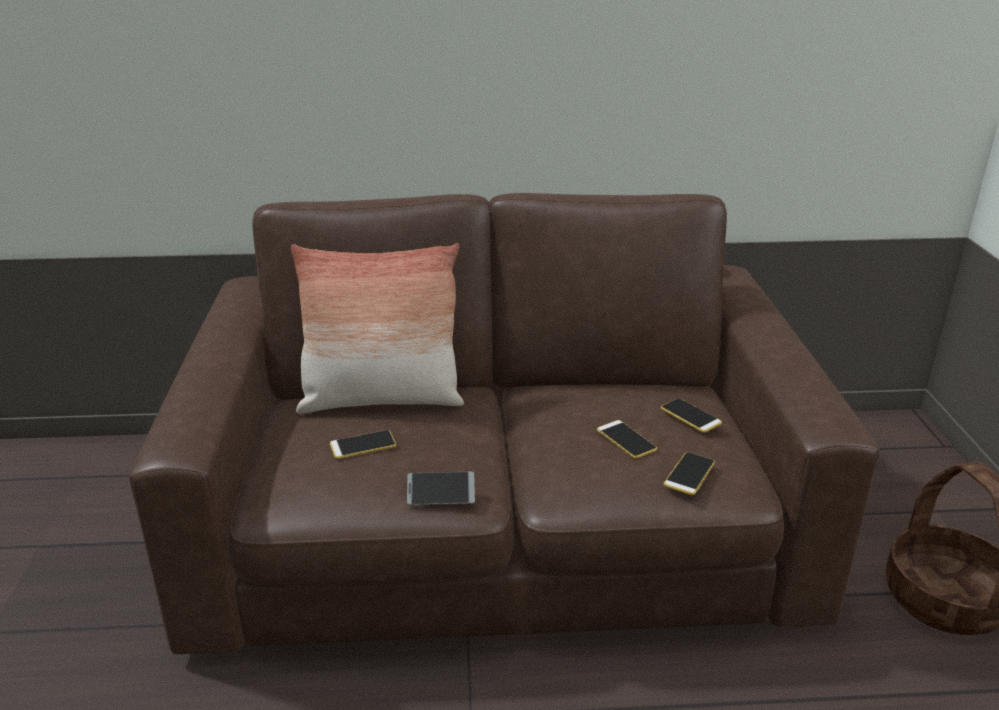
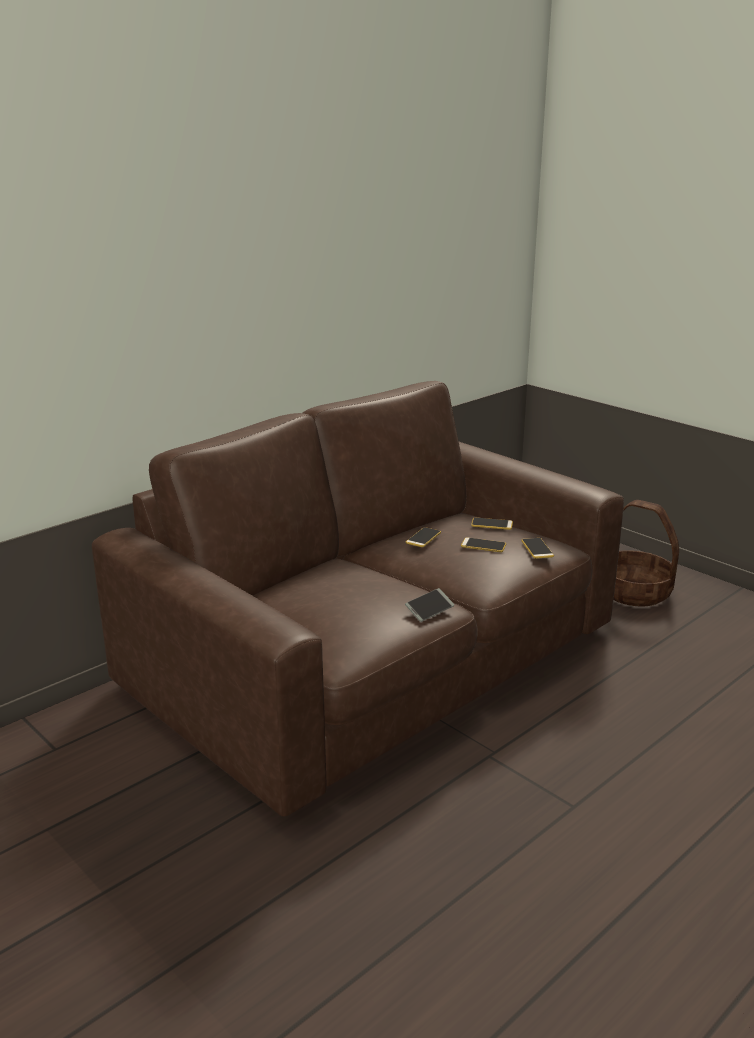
camera: 40 degrees left, 5 degrees down
pillow [291,243,464,414] -> none
phone [330,430,397,459] -> phone moved to [406,527,441,547]

